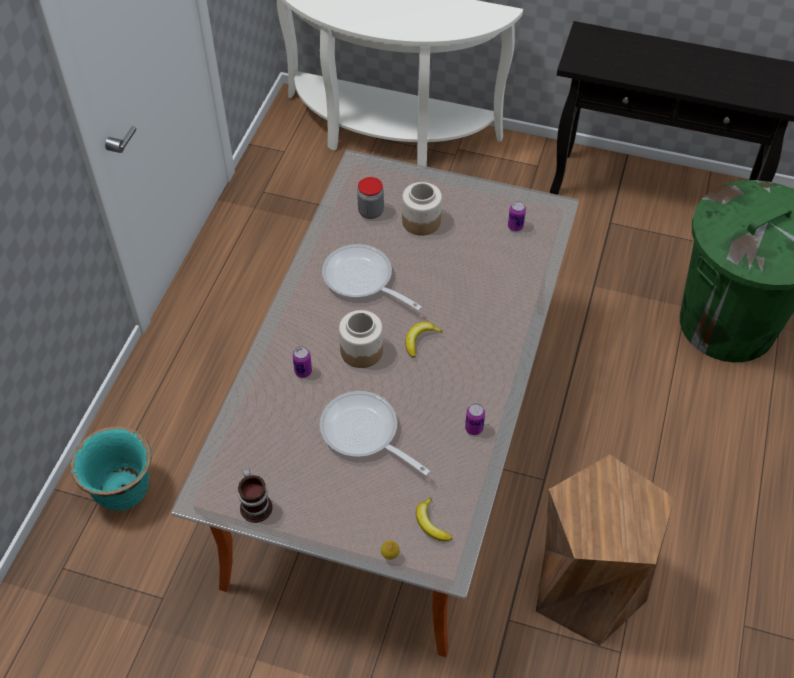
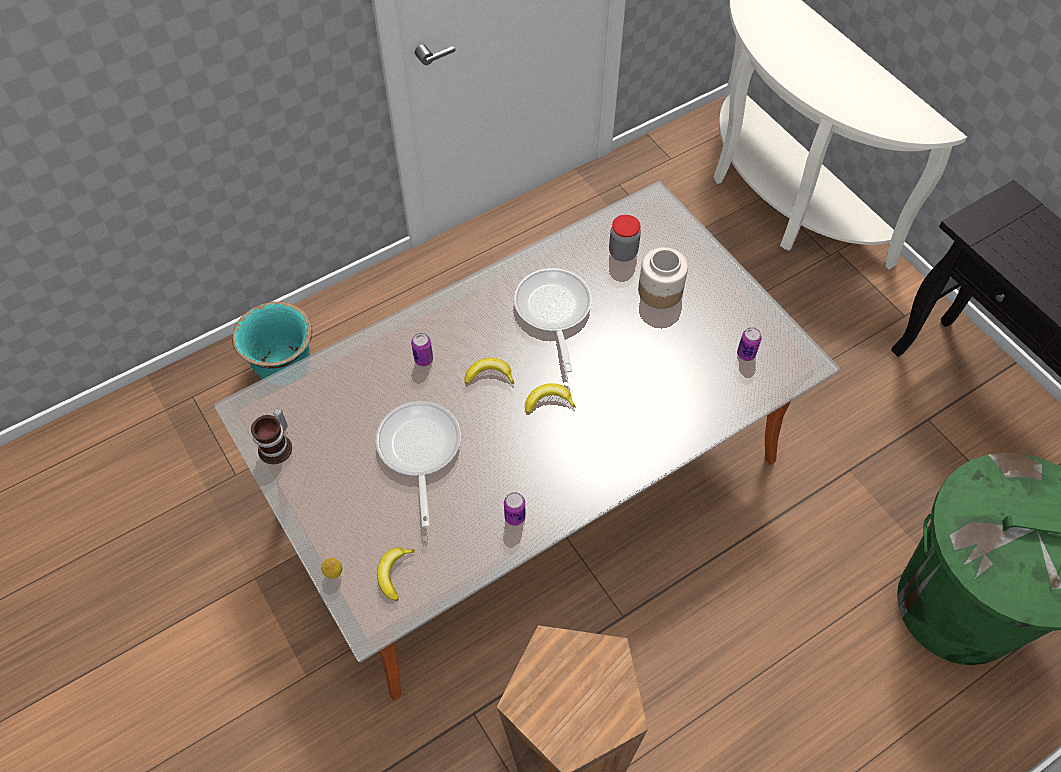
camera: 40 degrees right, 5 degrees up
jar [339,310,383,368] -> banana [464,358,514,385]

